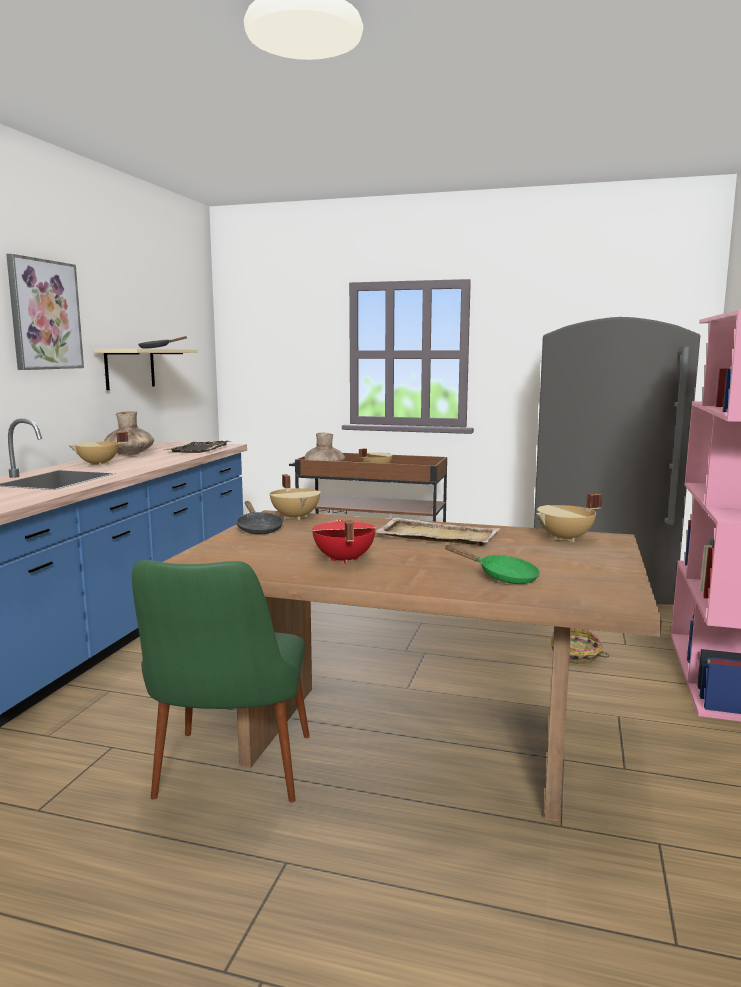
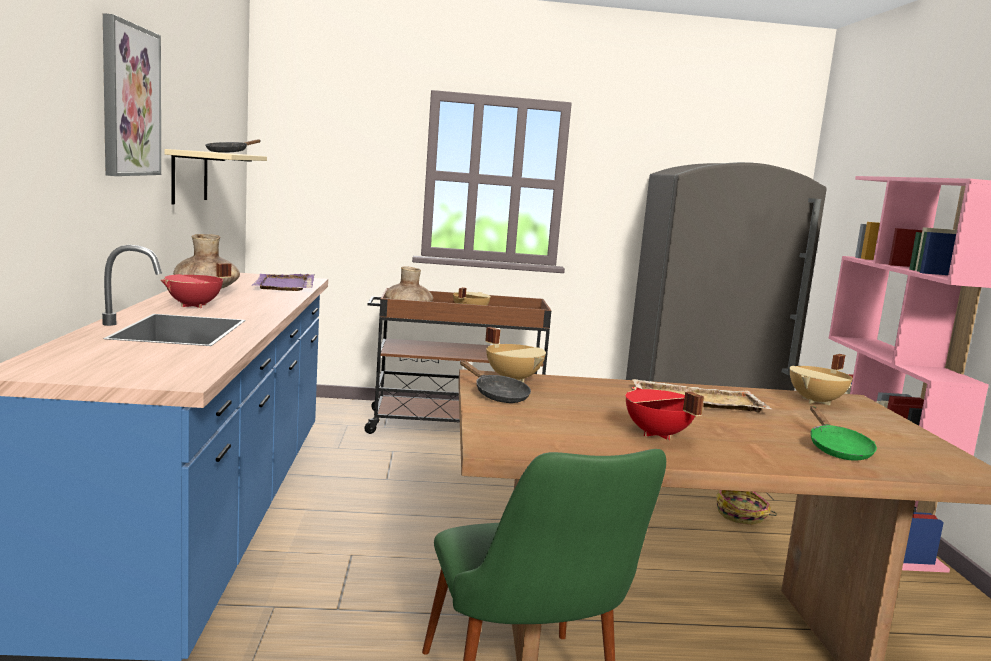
camera: 20 degrees left, 0 degrees up
beige cooking pot [69,432,128,466] -> red cooking pot [160,263,231,308]
black tray [164,440,230,453] -> purple tray [252,274,315,291]
green frying pan [444,545,540,584] -> green frying pan turned 75 degrees clockwise [810,406,877,461]

